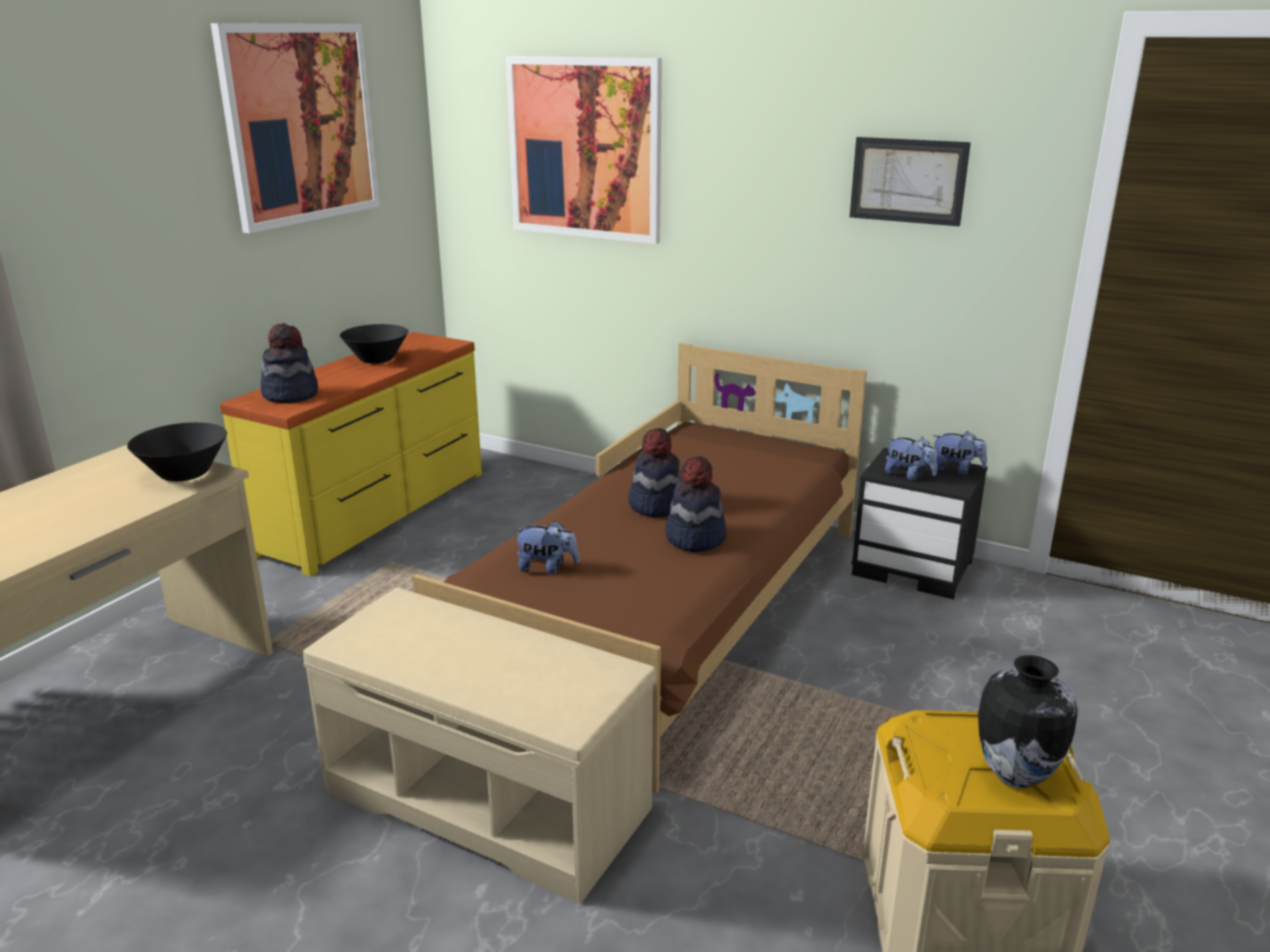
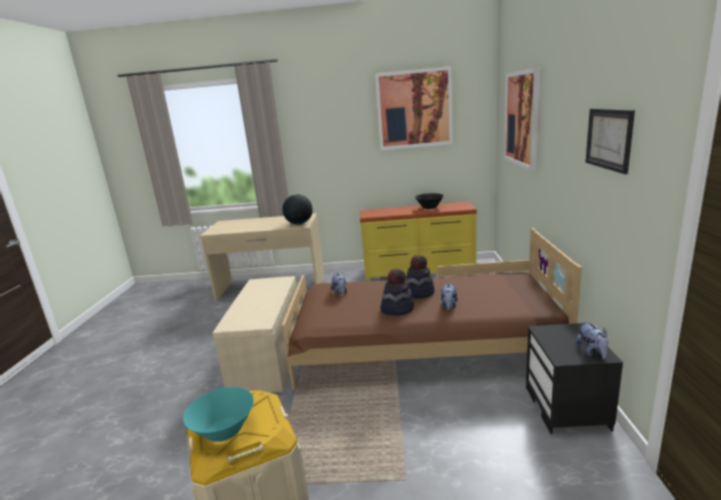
camera: 65 degrees right, 5 degrees down
black bowl [127,422,227,481] -> globe [282,194,313,225]
hat [261,323,318,403] -> none
plush toy [885,437,937,481] -> plush toy moved to [441,283,458,310]
vase [978,655,1078,789] -> turquoise bowl [183,387,254,442]

